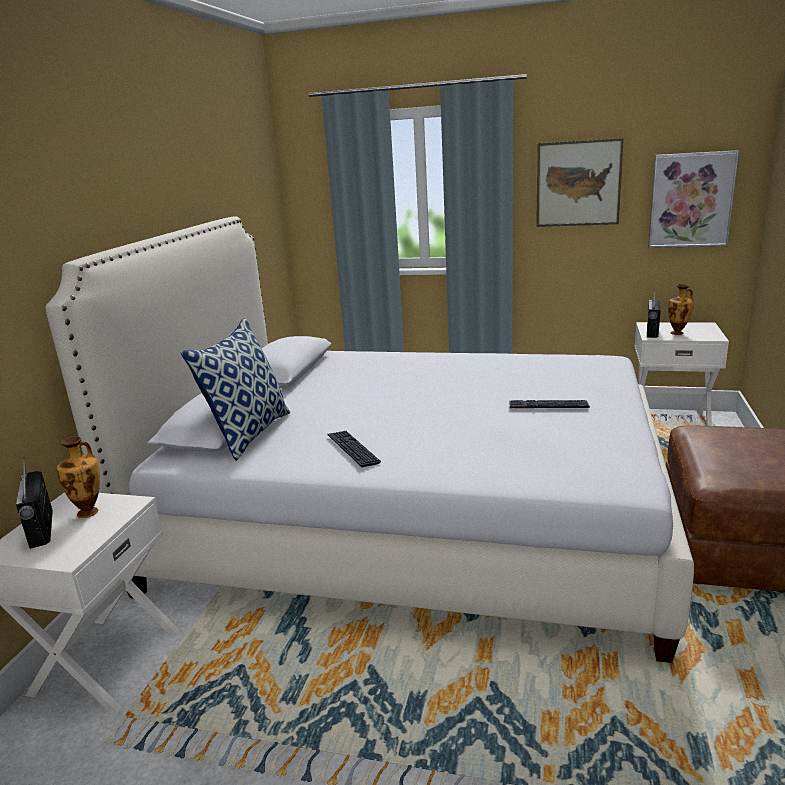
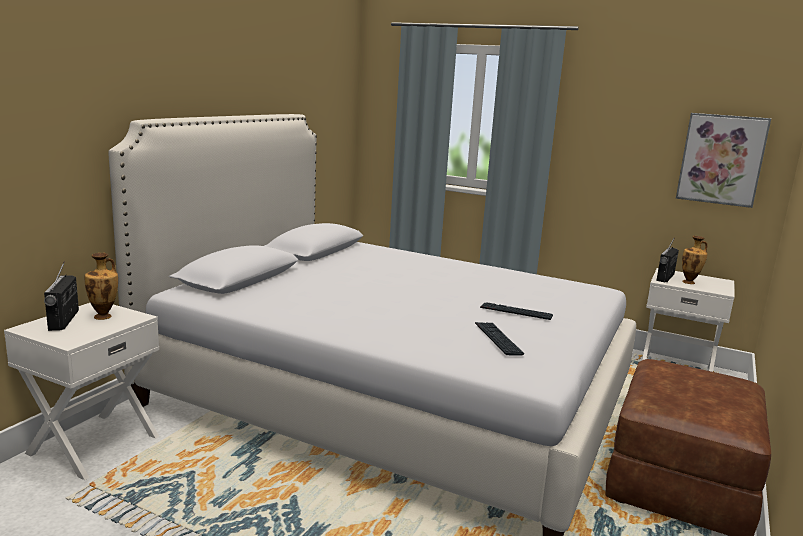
camera: 10 degrees right, 5 degrees down
pillow [181,318,290,461] -> none
keyboard [327,431,381,468] -> keyboard moved to [475,322,525,356]
picture [536,138,624,227] -> none

